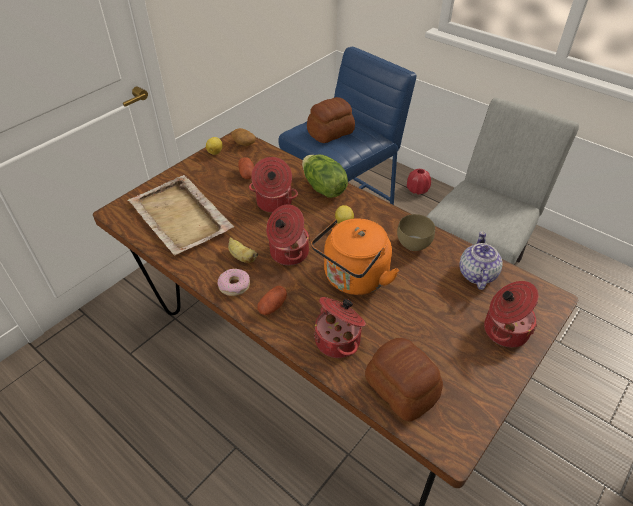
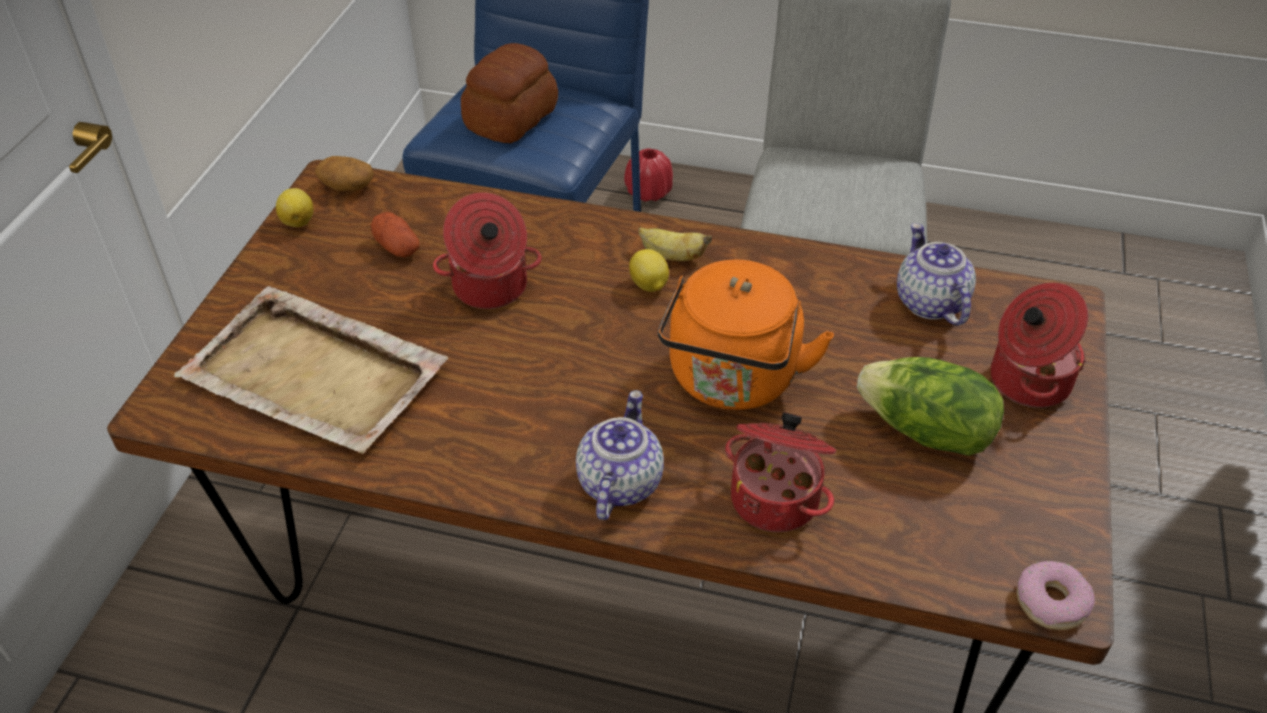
camera: 25 degrees left, 0 degrees up
donut [218,269,250,296] -> donut moved to [1017,561,1095,630]
banana [228,237,258,263] -> banana moved to [638,227,712,261]
potato [257,286,287,315] -> teapot [576,390,664,520]
cooking pot [266,204,310,265] -> none
lettuce [302,155,348,198] -> lettuce moved to [857,357,1004,456]
bread [365,338,443,422] -> none
brown bowl [397,214,435,251] -> none

